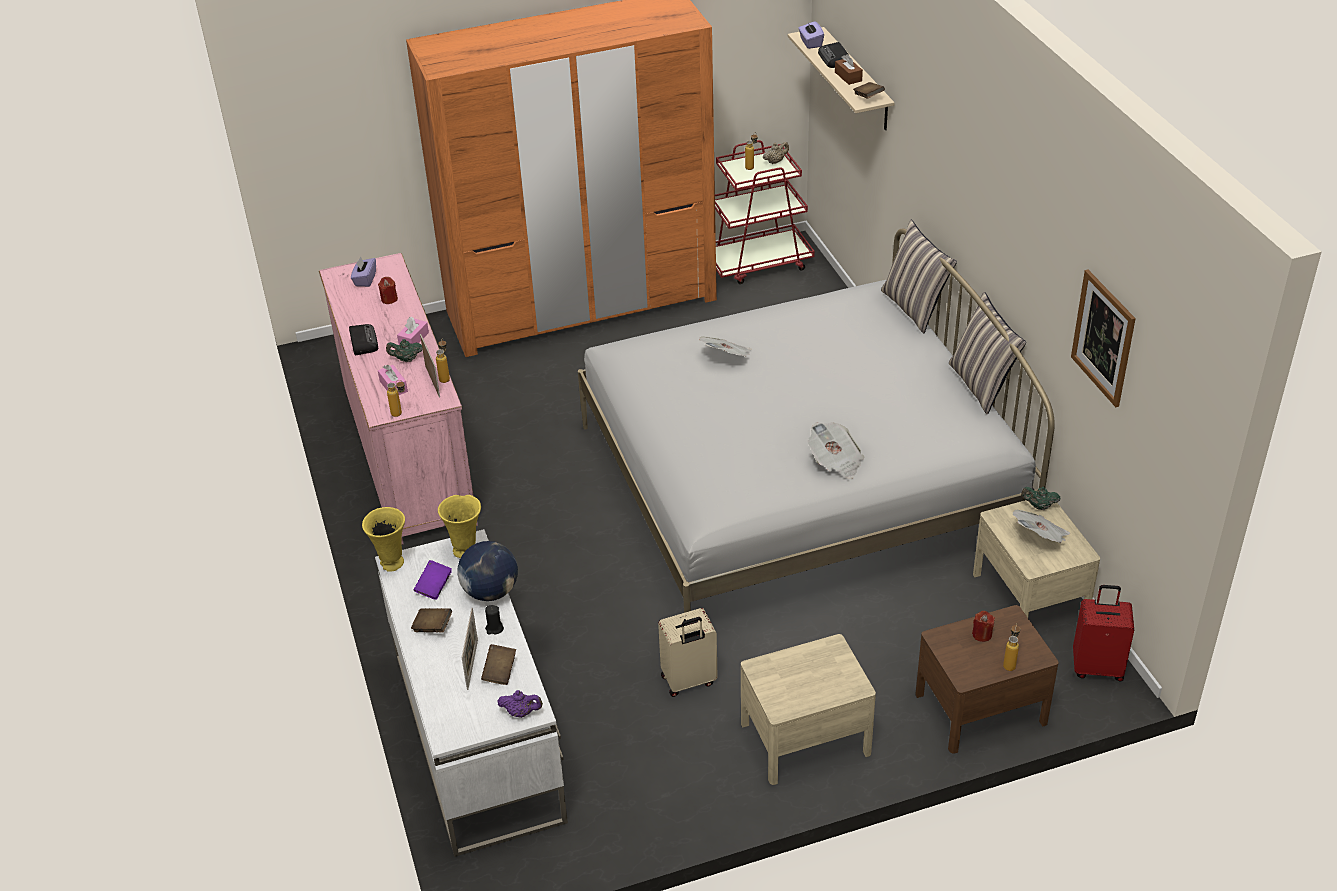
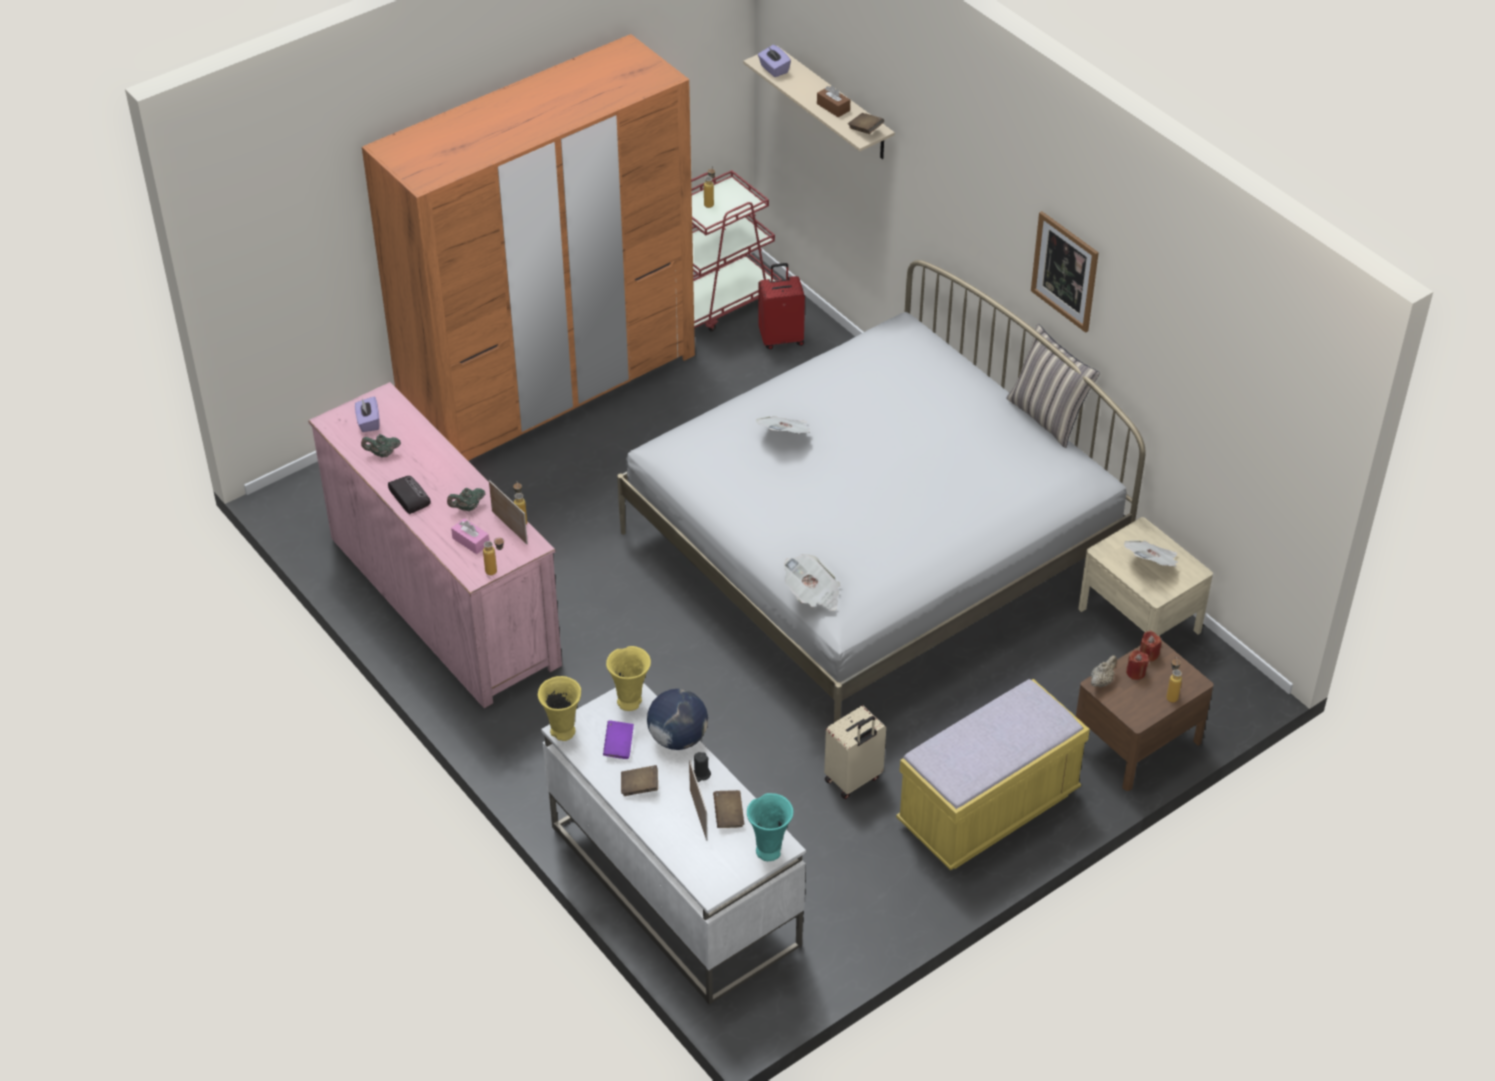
camera: 20 degrees left, 5 degrees up
red candle [378,277,398,304] -> red candle moved to [1140,631,1161,662]
pink tissue box [397,317,429,345] -> none
purple teapot [497,690,543,718] -> turquoise vase [747,793,794,861]
beige nightstand [741,634,876,785] -> yellow bench [896,679,1090,870]
beige teapot [763,142,789,164] -> beige teapot moved to [1091,655,1117,687]
newspaper [808,422,864,479] -> newspaper moved to [784,554,840,611]
radio [818,42,848,68] -> none
pillow [881,220,957,333] -> none
green teapot [1021,487,1061,510] -> green teapot moved to [361,434,401,458]
picture [1071,269,1136,407] -> picture moved to [1031,211,1099,333]
red suitcase [1073,585,1134,682] -> red suitcase moved to [758,263,805,349]

